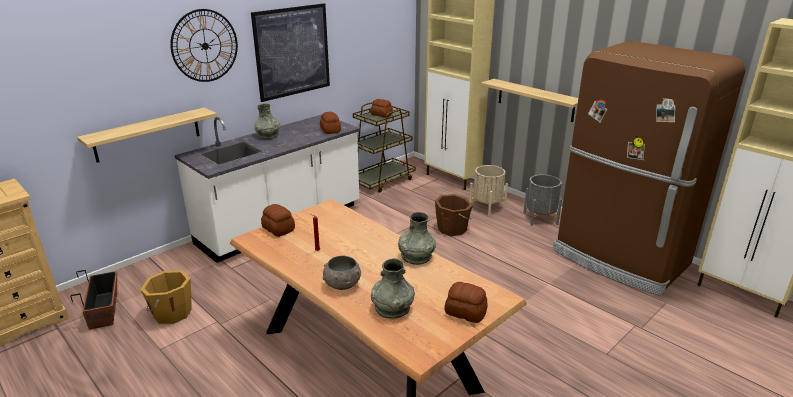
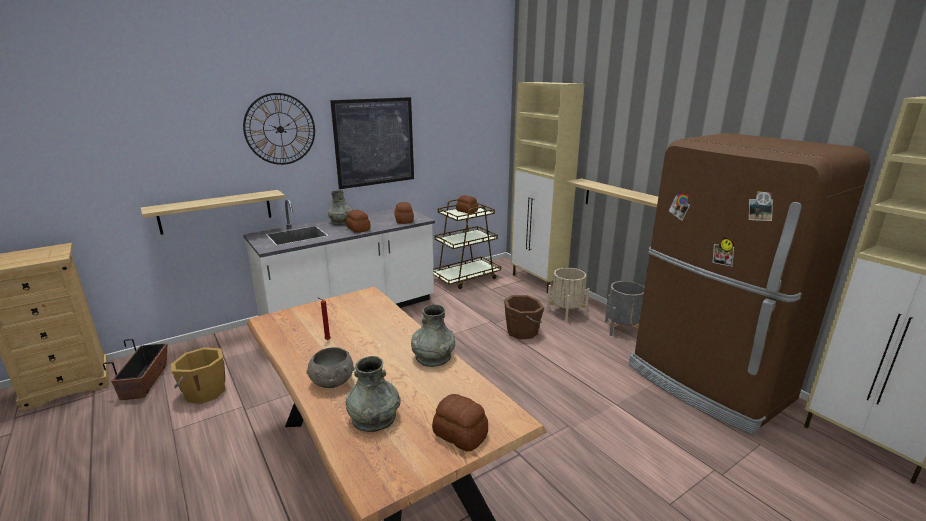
camera: 10 degrees right, 5 degrees down
bread [261,204,295,237] -> bread moved to [346,210,371,233]

